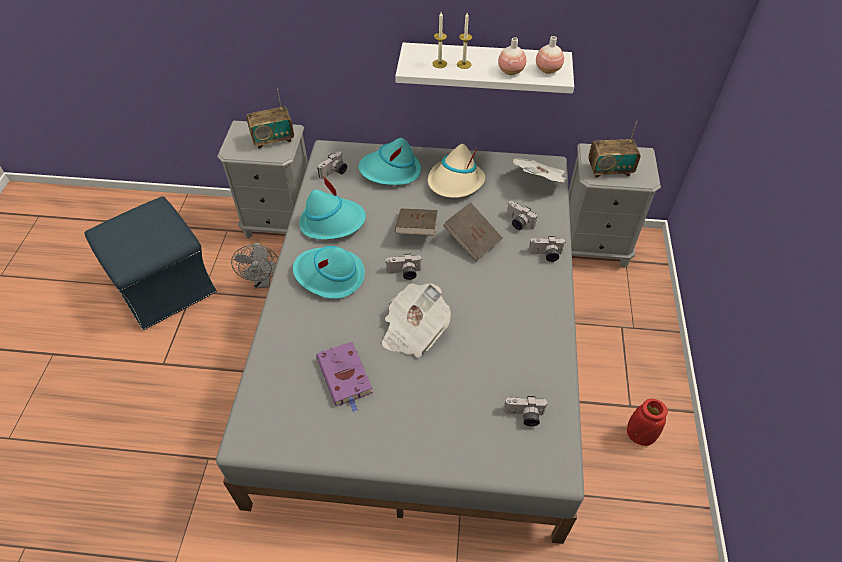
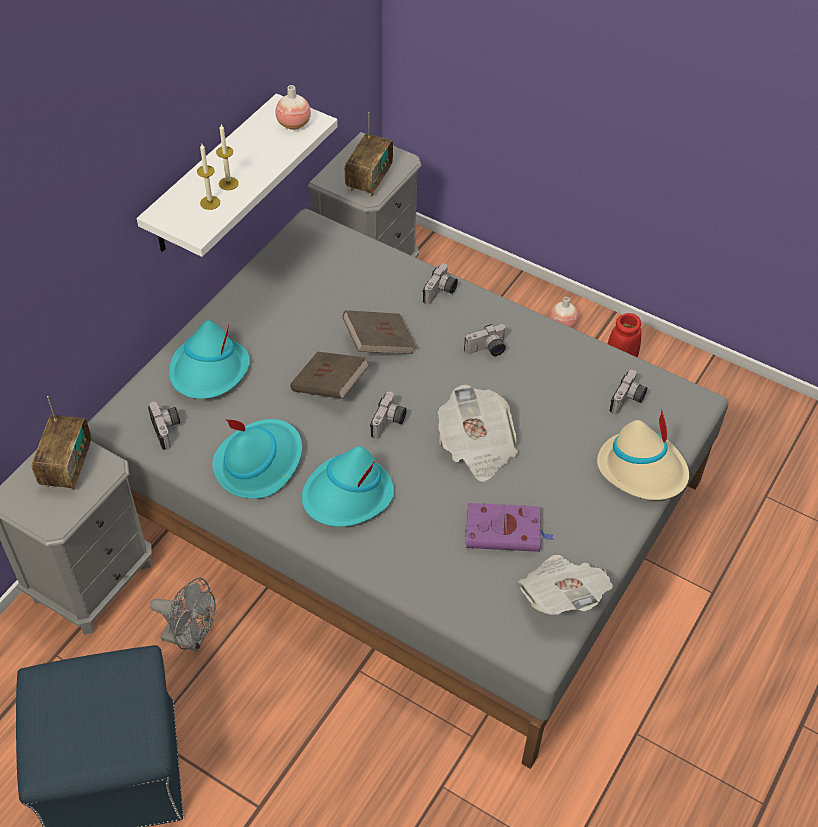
camera: 65 degrees left, 0 degrees up
beige hat [428,144,485,198] -> beige hat moved to [597,408,689,500]
vase [498,37,526,75] -> vase moved to [549,297,579,328]
camera [507,201,537,230] -> camera moved to [464,324,506,356]
newspaper [513,158,566,183] -> newspaper moved to [518,555,613,615]

